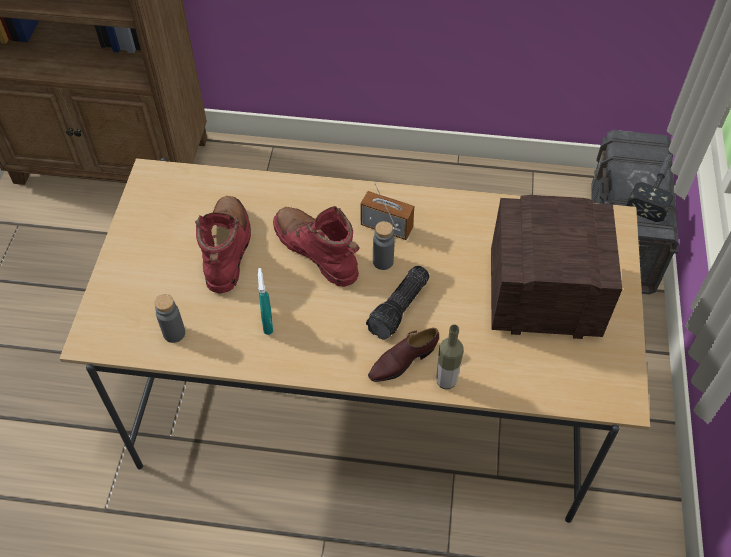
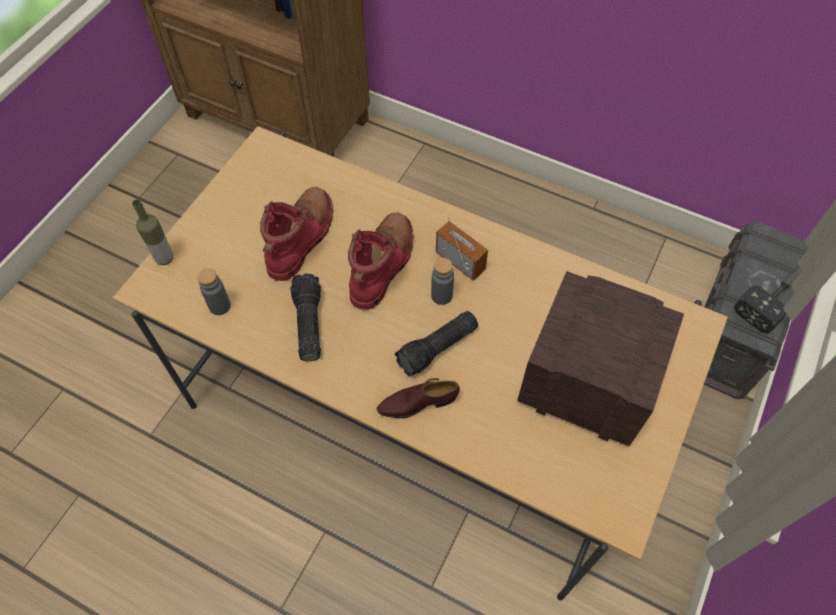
camera: 20 degrees right, 5 degrees up
turquoise spray bottle [258,268,273,335] -> flashlight [290,273,321,361]
red boot [273,206,360,287] -> red boot turned 45 degrees clockwise [348,212,414,310]
bottle [436,325,463,389] -> bottle moved to [132,199,173,265]

